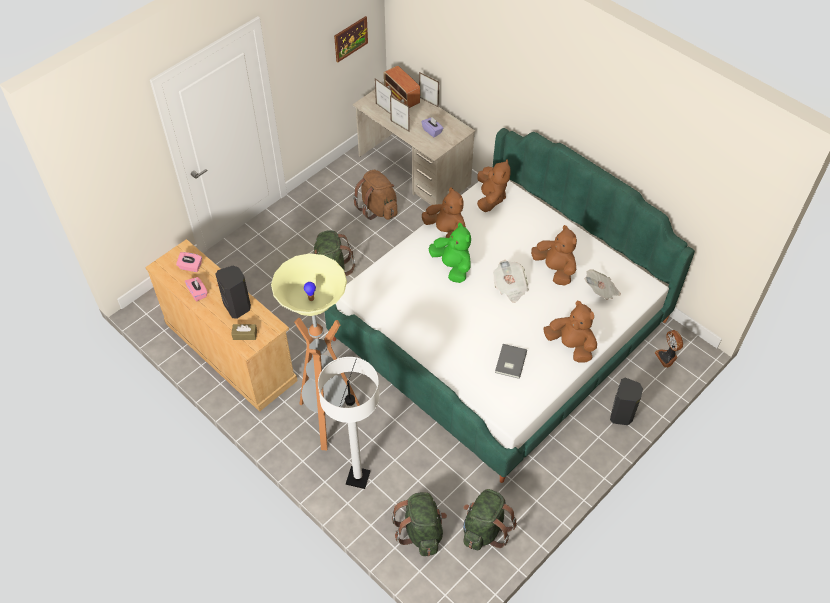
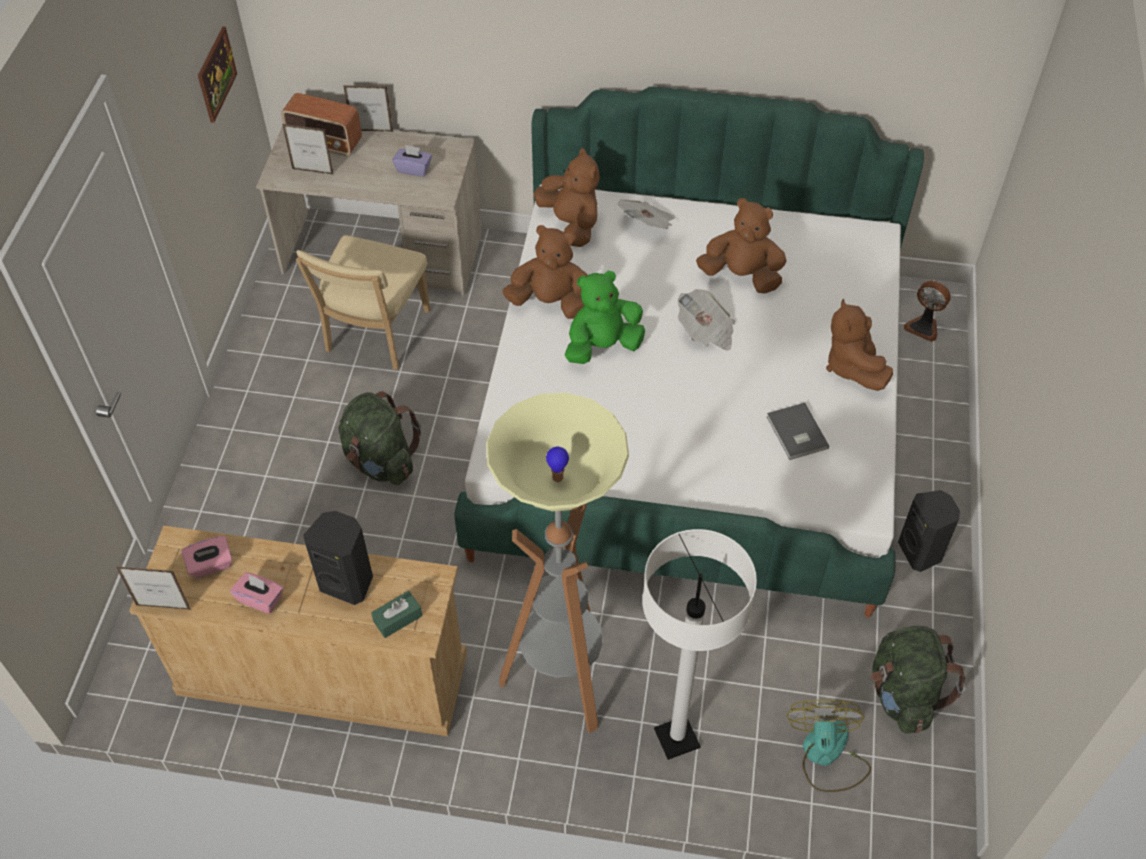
camera: 35 degrees left, 0 degrees up
brown tissue box [231,324,257,340] -> green tissue box [371,591,422,638]
brown backpack [353,170,398,220] -> beige chair [296,235,431,369]
picture frame [390,96,409,132] -> picture frame moved to [116,567,191,610]
green backpack [392,492,447,556] -> fan [786,700,871,792]
green plush toy [429,222,471,283] -> green plush toy turned 45 degrees counterclockwise [565,271,645,364]
brown plush toy [543,301,597,363] -> brown plush toy turned 105 degrees counterclockwise [826,298,893,391]
newspaper [584,269,621,300] -> newspaper moved to [617,199,676,229]
black speaker [610,377,643,425] -> black speaker moved to [898,490,960,572]

